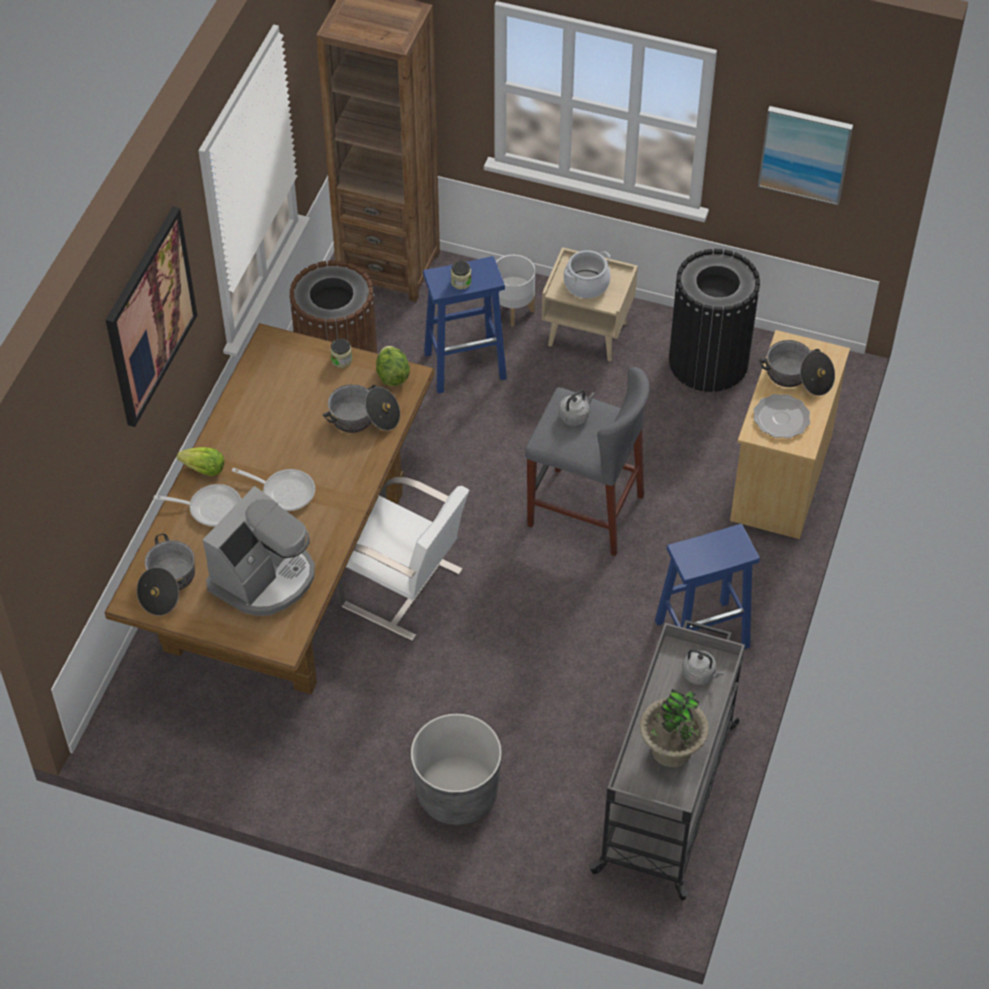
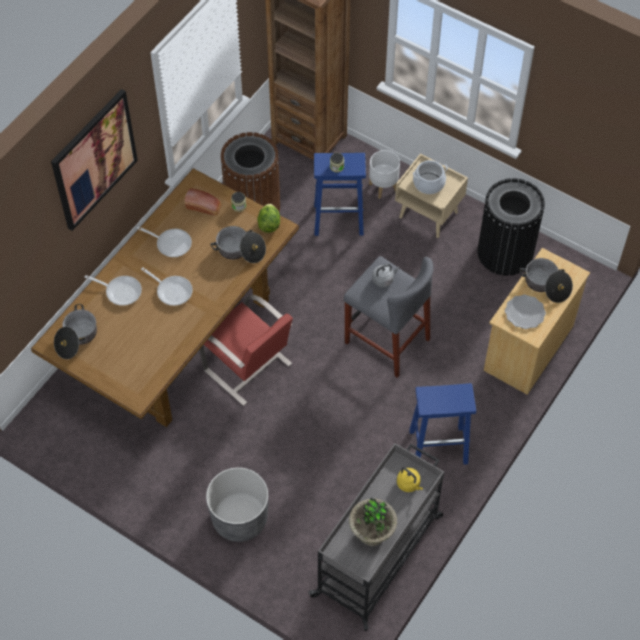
camera: 15 degrees right, 5 degrees up
lettuce [177,447,225,476] -> none
coffee machine [203,486,315,616] -> none
white chair [336,477,469,641] -> red chair [199,295,293,406]
grey kettle [682,649,724,685] -> yellow kettle [397,468,423,492]
picture [758,106,853,205] -> none
none -> frying pan [137,226,192,257]
none -> bread [185,188,221,216]

